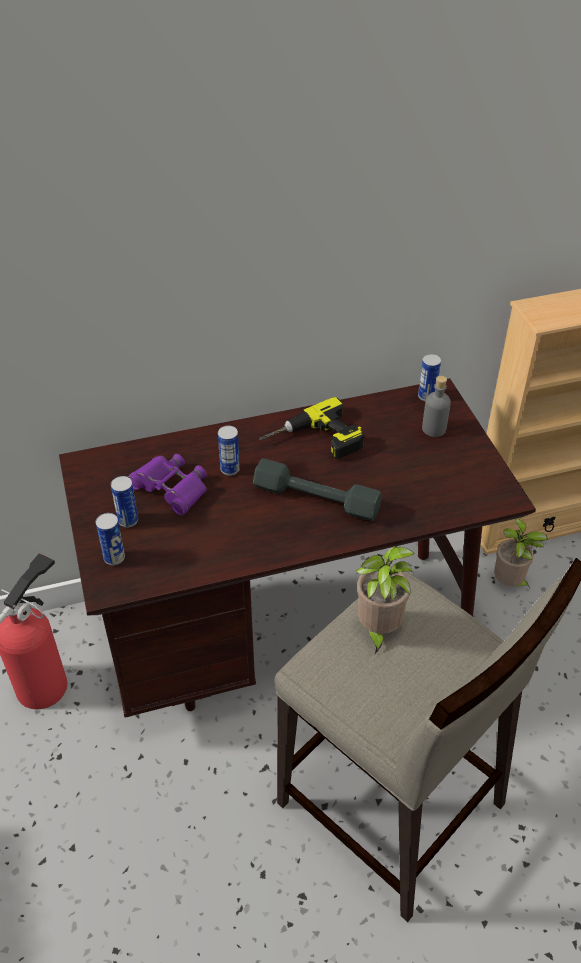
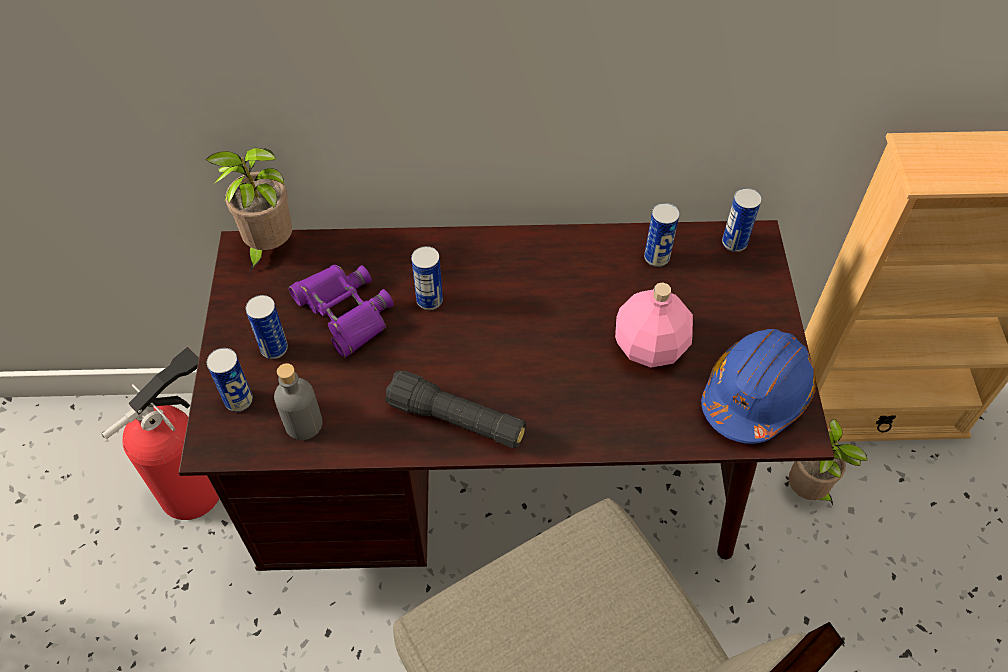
camera: 15 degrees right, 10 degrees up
grey dumbbell [253,458,382,521] -> none
power drill [259,397,364,460] -> none
potted plant [356,546,414,654] -> potted plant moved to [205,148,292,271]
grey bottle [422,376,451,437] -> grey bottle moved to [274,363,322,440]
none -> black flashlight [385,371,526,448]
none -> pink bottle [615,282,693,367]
none -> can [644,203,679,267]
none -> blue hard hat [701,329,816,444]

